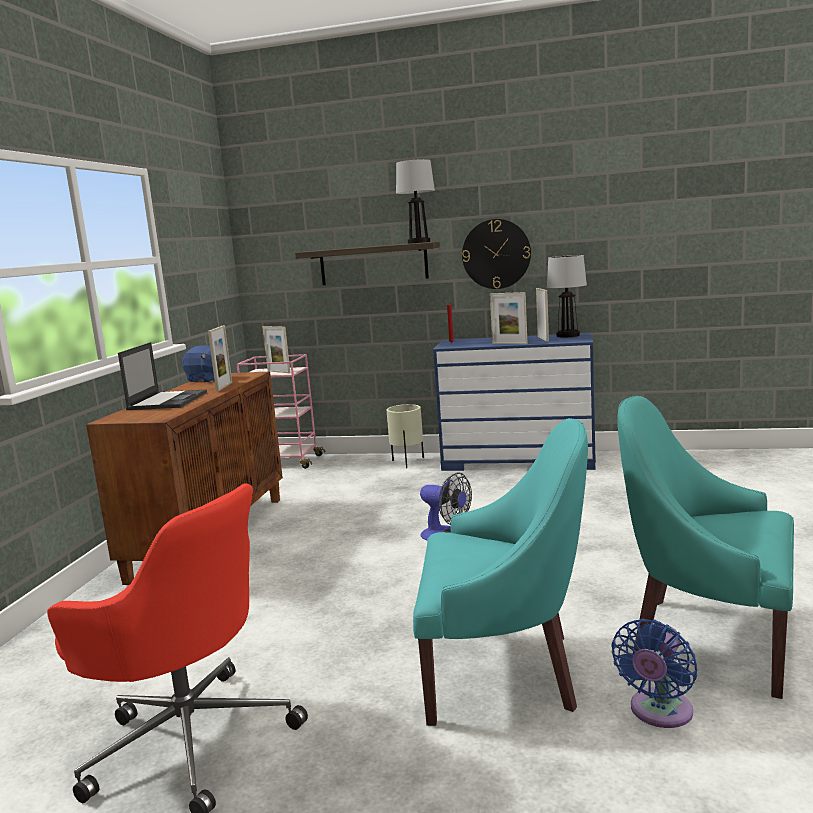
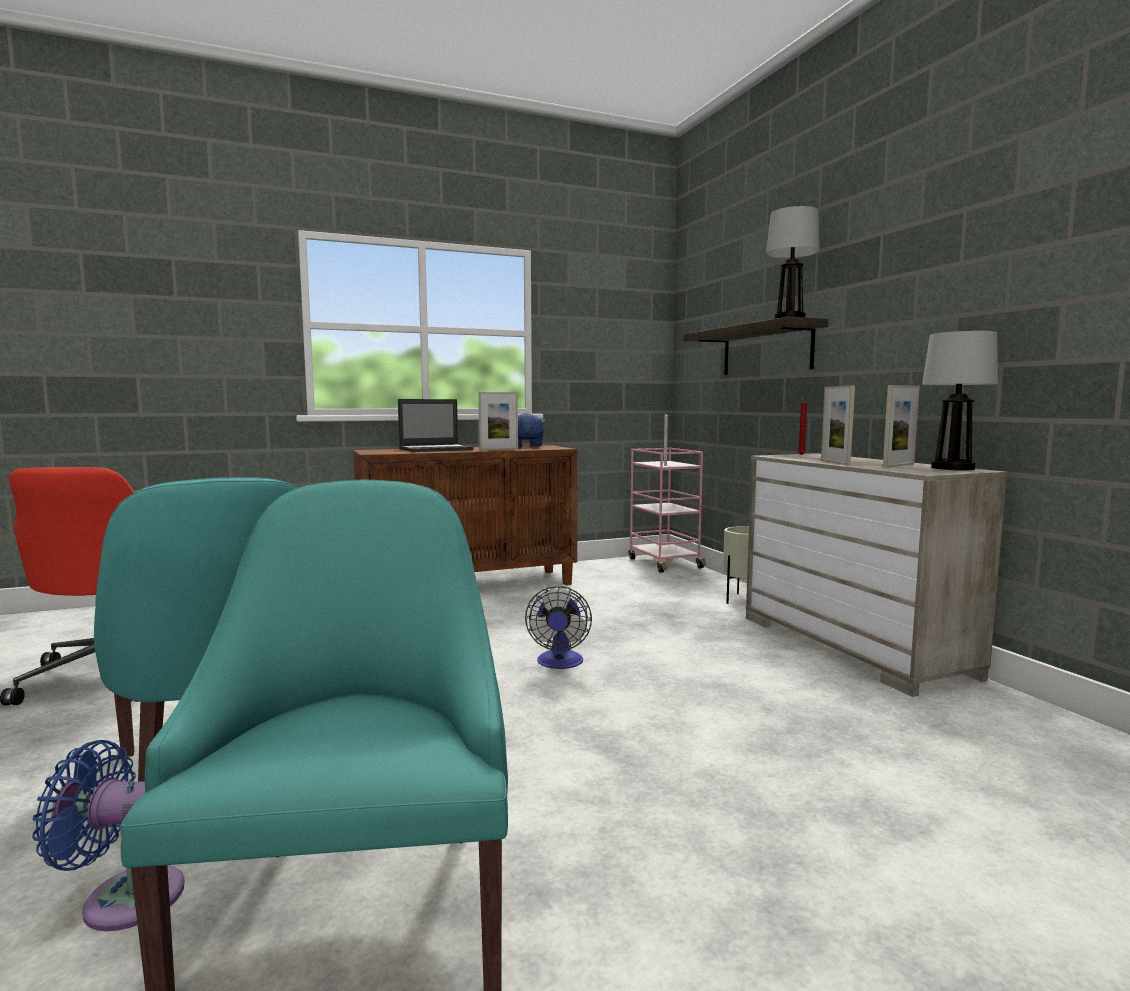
camera: 55 degrees right, 5 degrees down
blue dresser [433,333,596,471] -> beige dresser [746,453,1007,697]
wall clock [462,219,531,289] -> none

